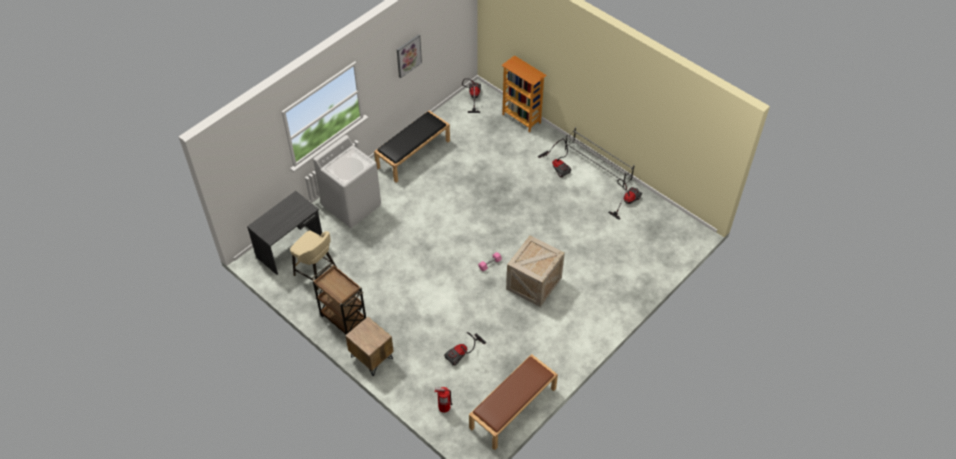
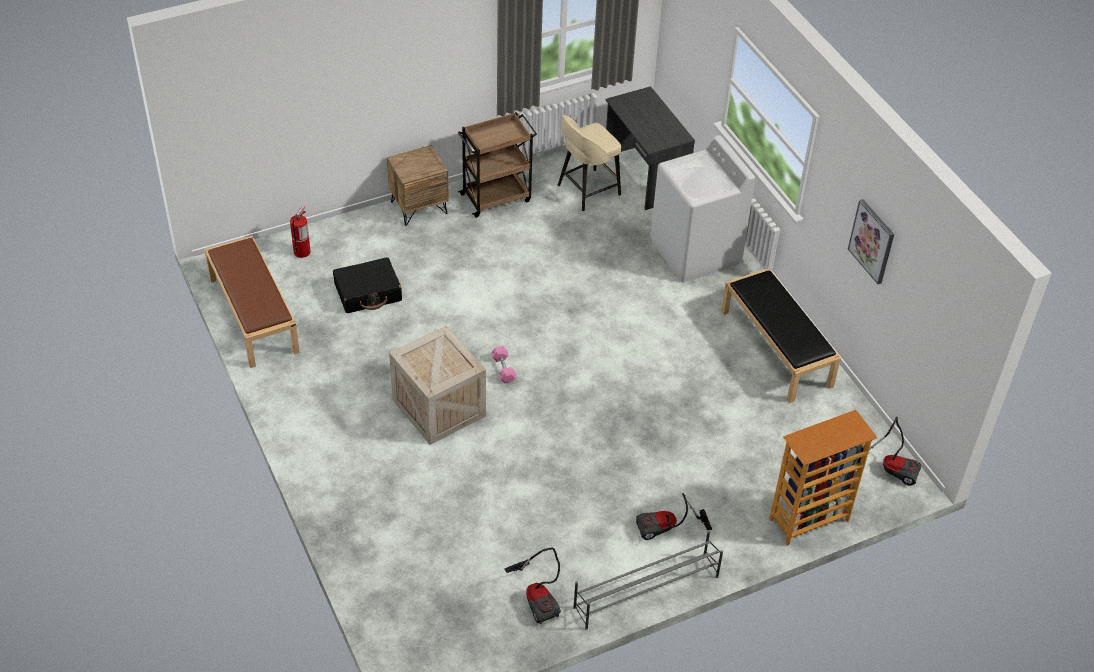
camera: 110 degrees right, 5 degrees down
vacuum cleaner [444,332,486,365] -> black suitcase [333,257,402,313]

